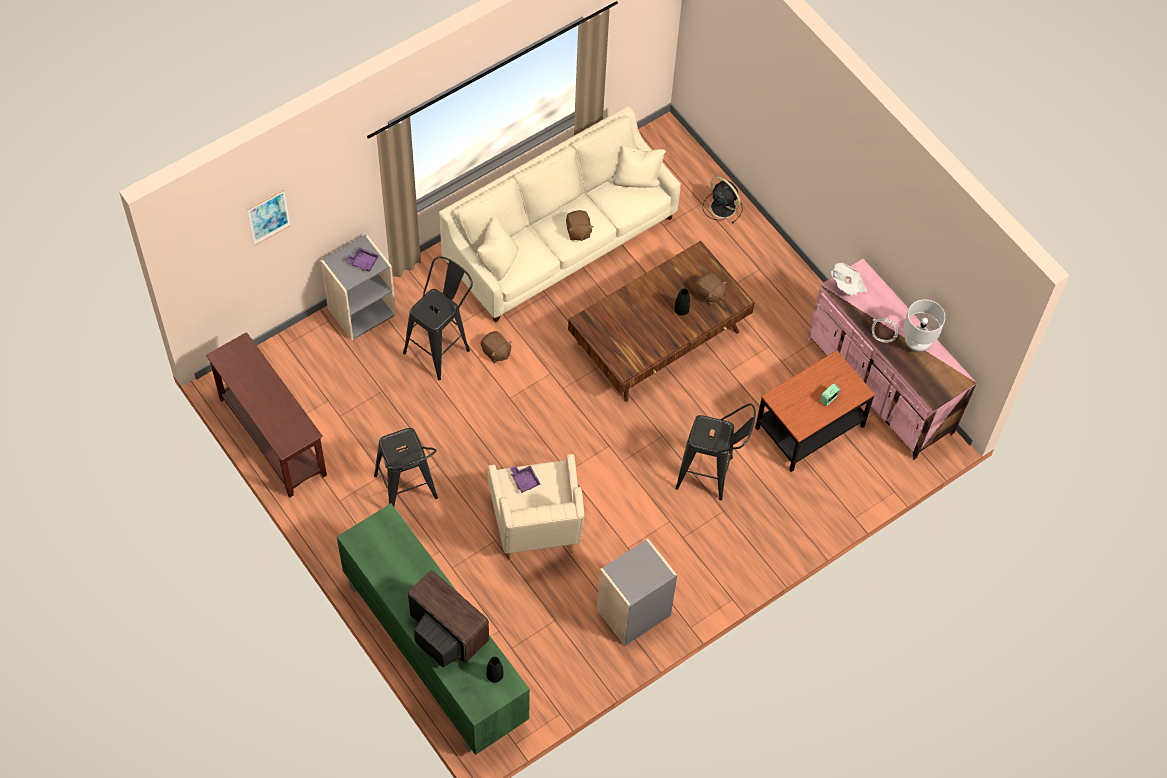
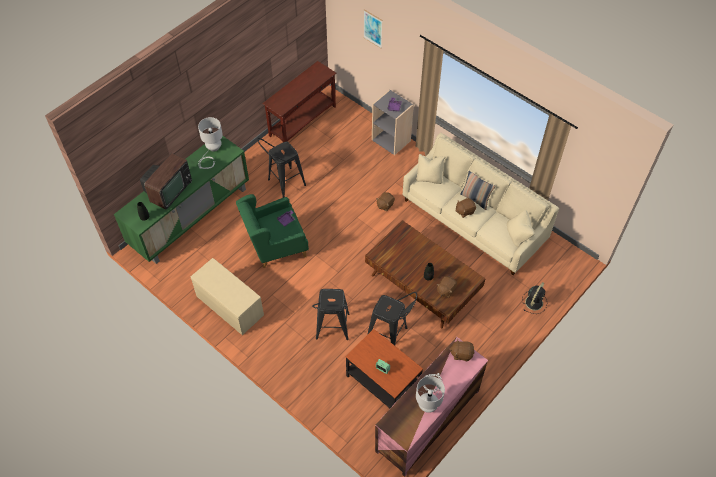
camera: 80 degrees right, 5 degrees down
black stool [403,256,473,380] -> black stool moved to [367,292,417,345]
beige armchair [488,454,584,561] -> green armchair [236,194,309,268]
grey bookcase [597,539,677,646] -> beige bench [191,258,264,335]
newspaper [831,263,867,296] -> brown plush toy [449,338,475,361]
none -> grey table lamp [198,117,223,169]
none -> pillow [460,171,495,210]

